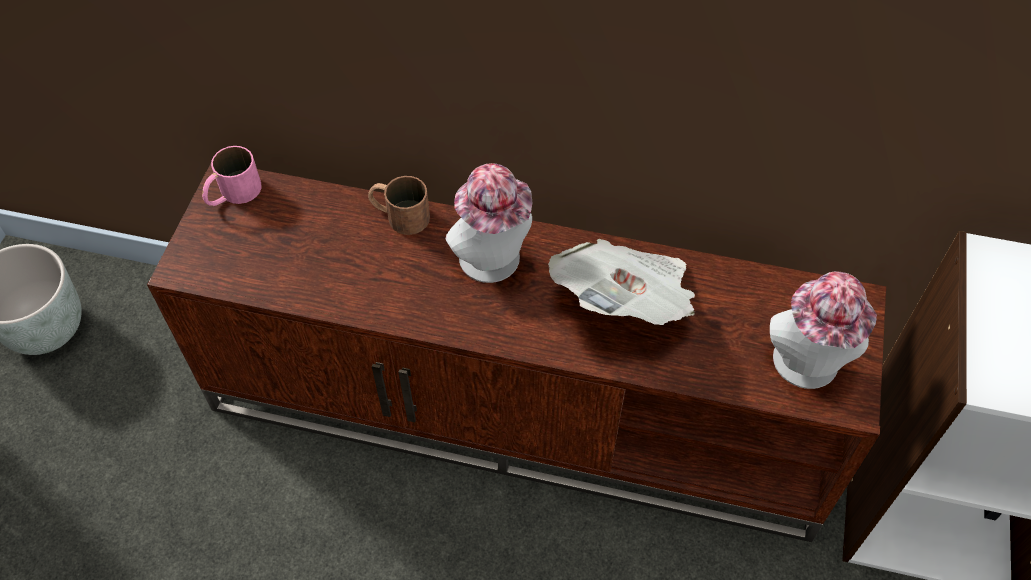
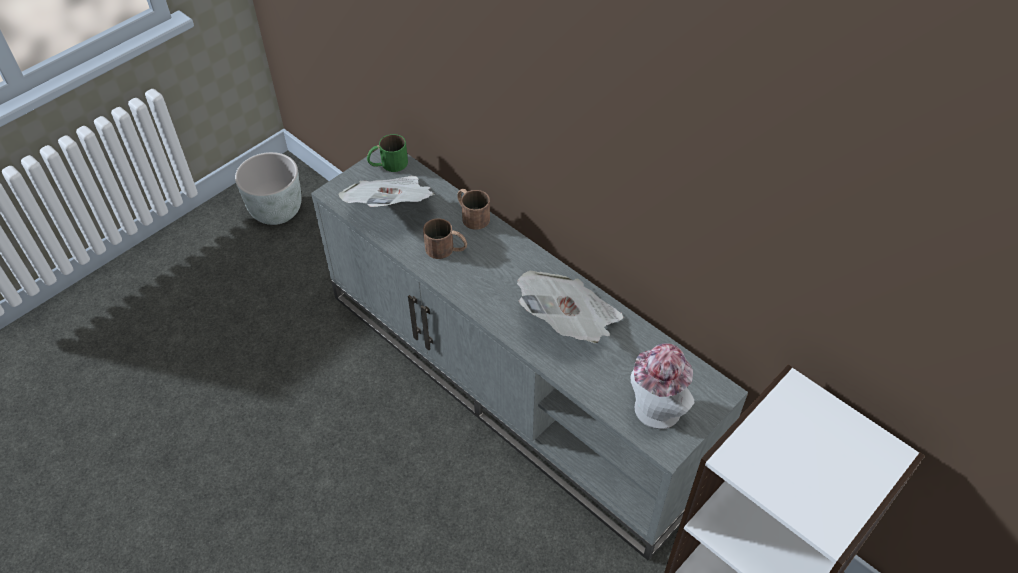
camera: 30 degrees right, 5 degrees down
brown tv stand [147,163,886,542] -> grey tv stand [311,149,748,560]
pink mug [202,146,262,206] -> green mug [367,134,408,172]
hat [446,163,532,283] -> none
none -> newspaper [338,176,435,207]
none -> brown mug [423,218,467,259]

